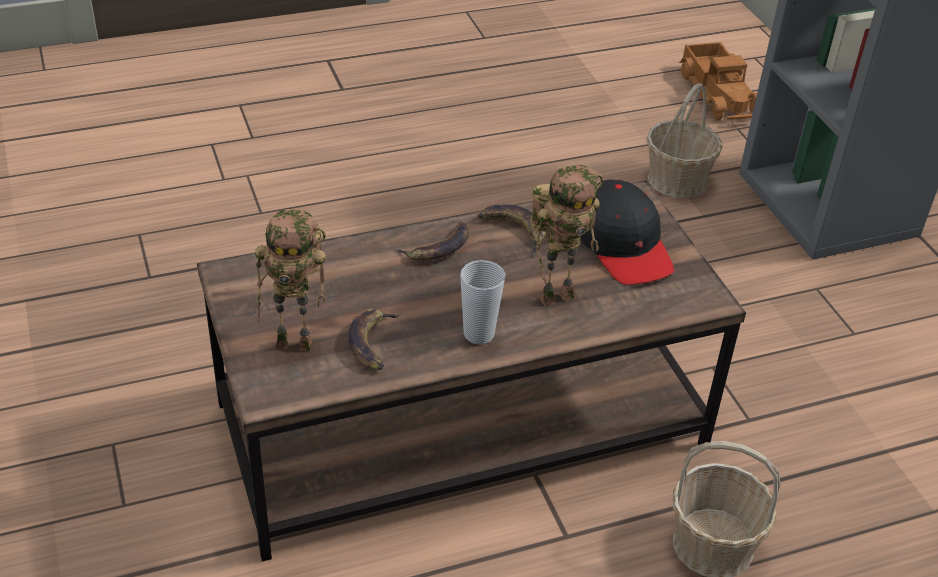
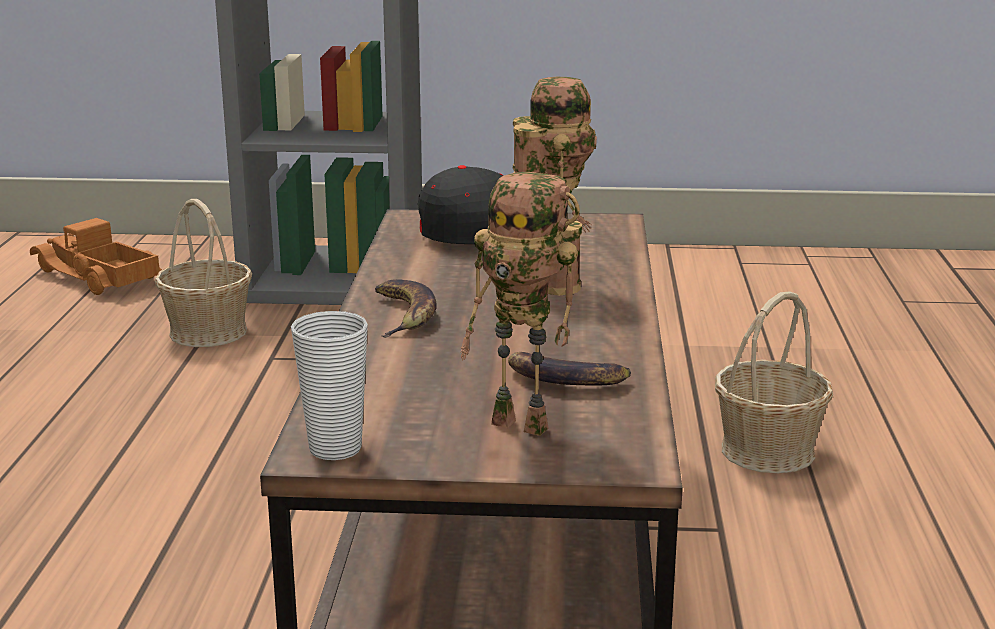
camera: 65 degrees left, 20 degrees down
toy robot [255,209,326,351] -> toy robot turned 90 degrees clockwise [460,172,582,436]
cup [460,260,506,345] -> cup moved to [291,311,368,460]
banana [478,204,547,256] -> none
toy truck [679,42,757,120] -> toy truck turned 150 degrees counterclockwise [30,218,162,295]

